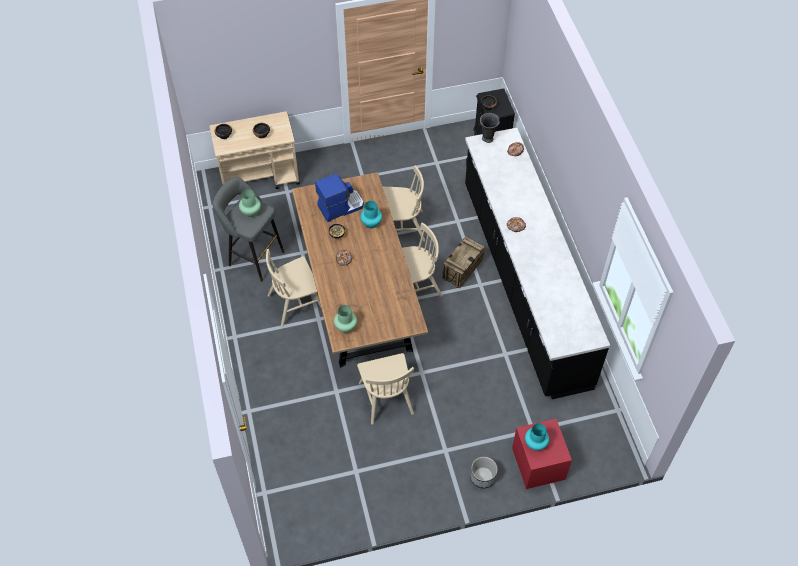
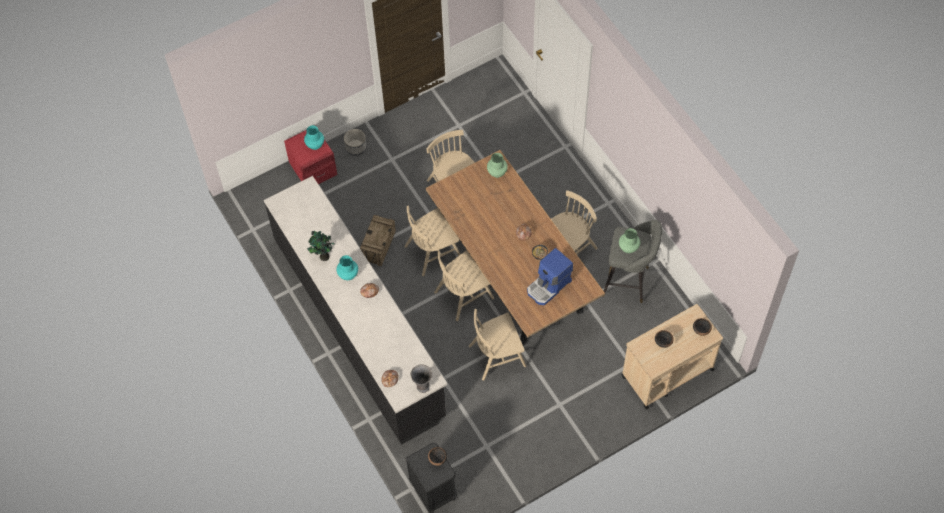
camera: 165 degrees right, 5 degrees up
turquoise vase [360,201,382,228] -> turquoise vase moved to [337,255,358,280]
crate [442,236,485,288] -> crate moved to [360,215,396,266]
none -> potted plant [307,231,335,261]
none -> beige chair [404,206,461,276]

